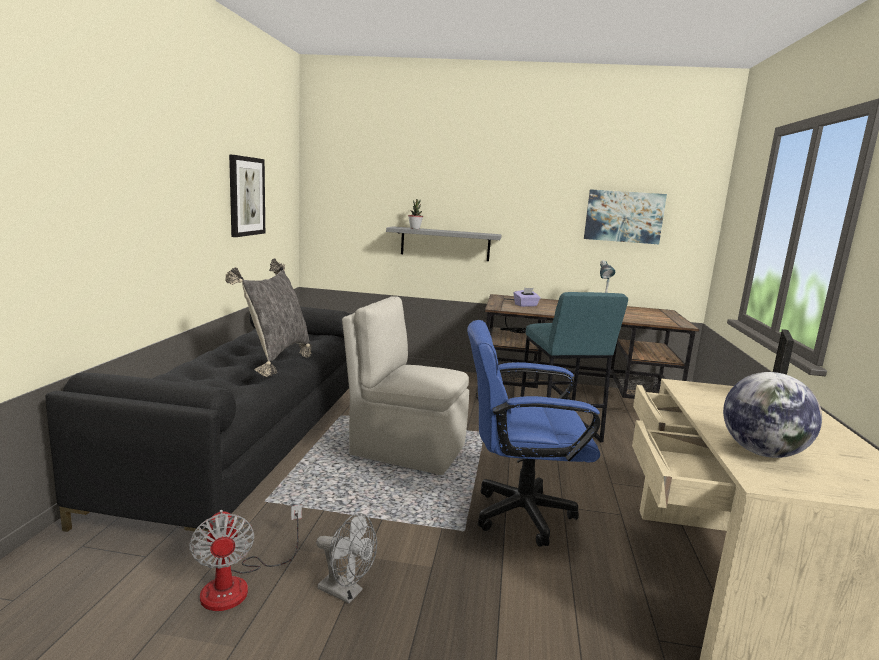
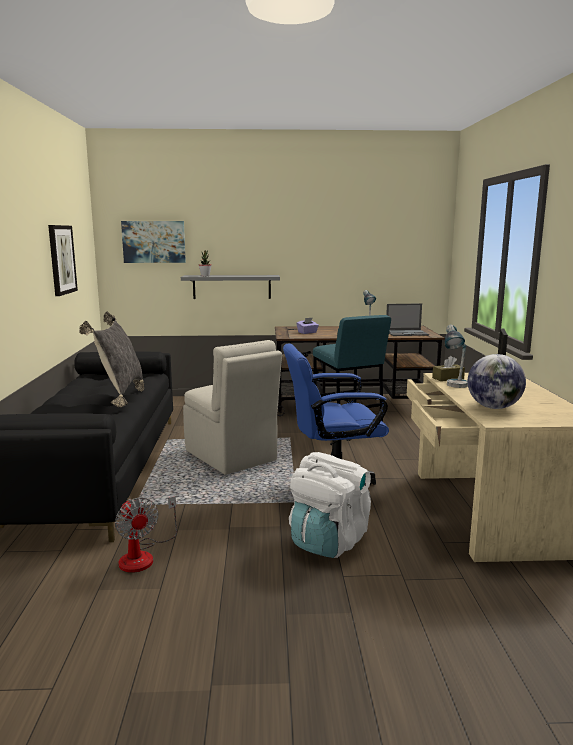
camera: 10 degrees left, 0 degrees up
grey fan [316,513,377,604] -> none
beige chair [342,296,469,475] -> beige chair turned 135 degrees counterclockwise [183,340,282,475]
picture [584,189,667,244] -> picture moved to [121,221,186,263]
none -> white backpack [289,452,371,558]
none -> laptop [386,303,429,336]
none -> brown tissue box [432,356,465,381]
none -> table lamp [445,325,468,388]

